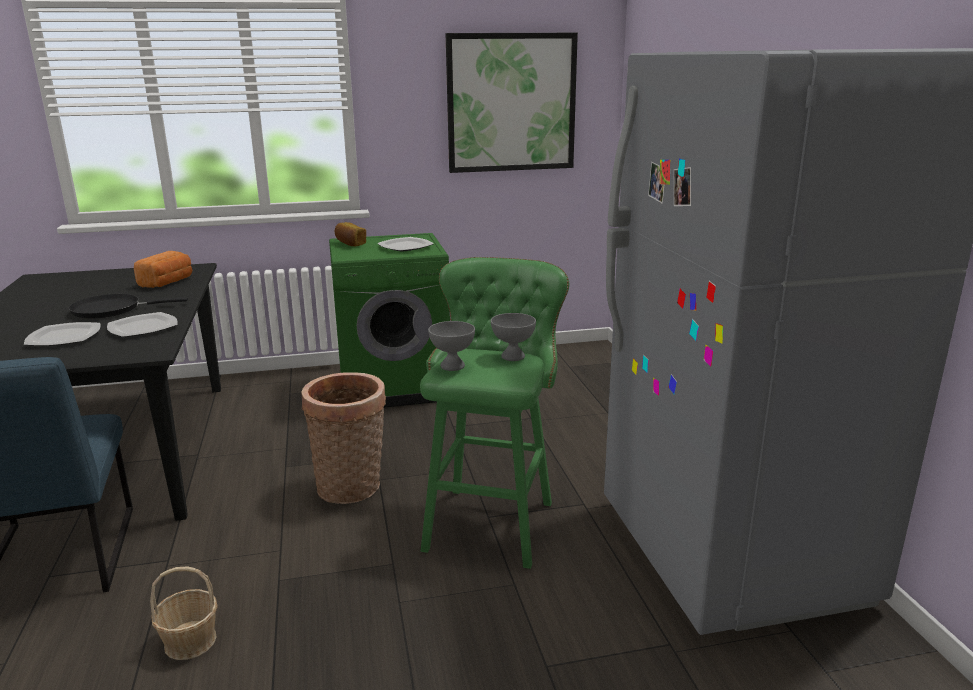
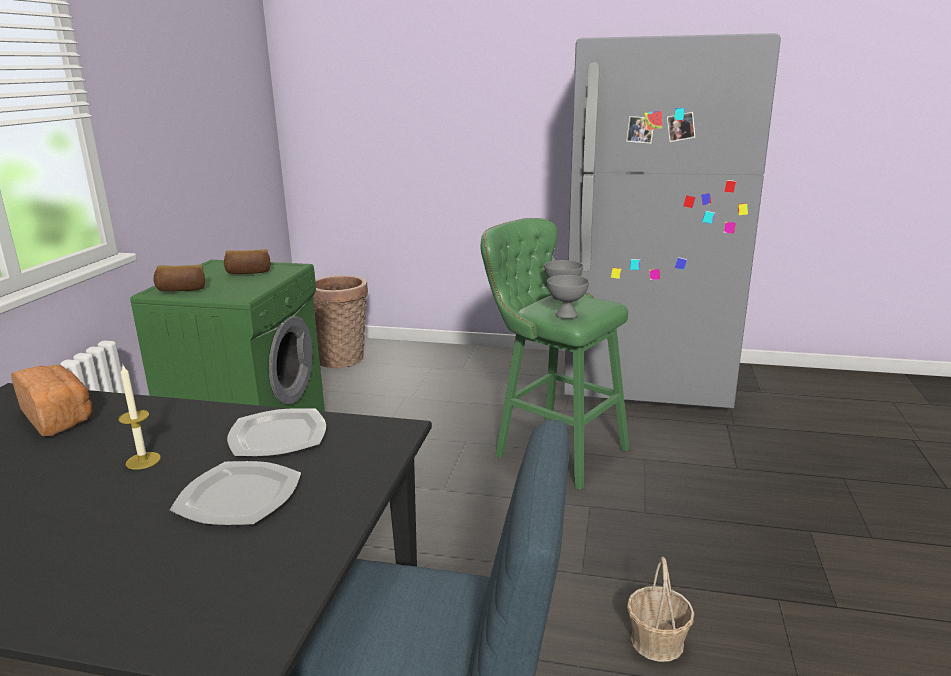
camera: 65 degrees left, 0 degrees up
black frying pan [68,294,188,318] -> candle [118,365,161,469]
basket [301,372,386,504] -> basket moved to [313,275,368,368]
plate [378,237,434,252] -> bread [224,249,271,274]
picture [446,33,578,173] -> none

